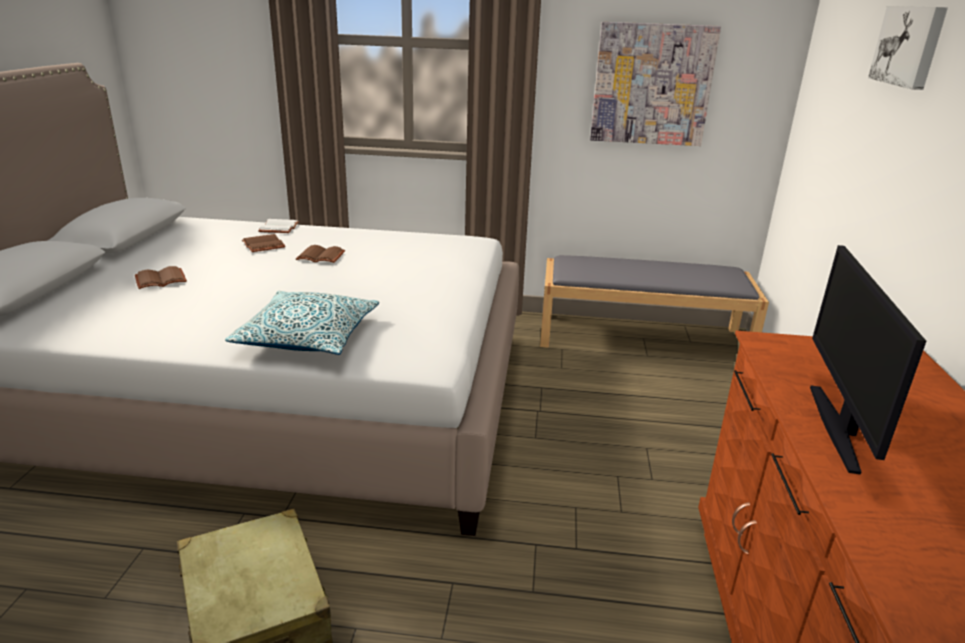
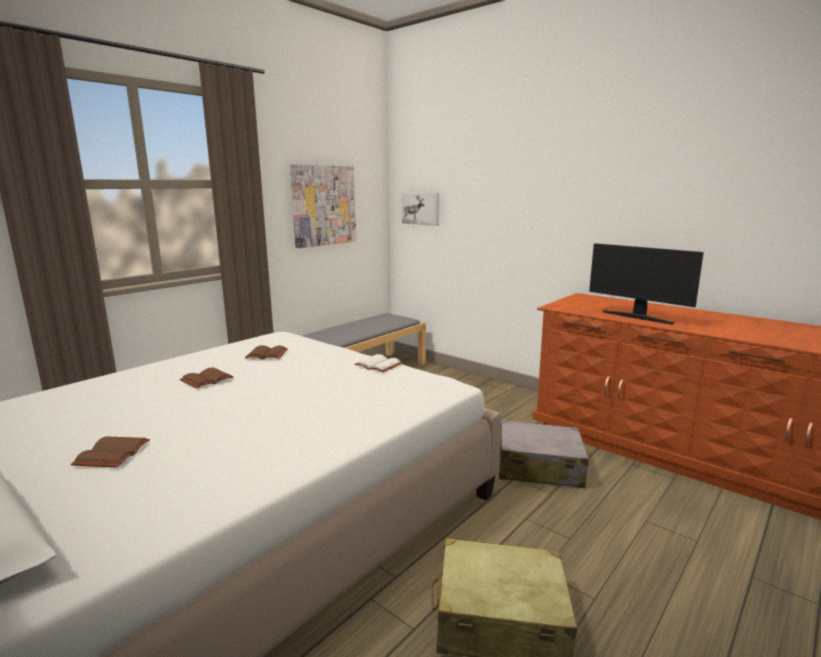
camera: 55 degrees left, 10 degrees down
pillow [225,291,379,355] -> none
brown book [242,234,286,252] -> brown book moved to [245,345,288,359]
white book [258,219,300,233] -> white book moved to [355,354,403,372]
picture [868,6,948,90] -> picture moved to [402,193,439,226]
none -> grey suitcase [499,420,589,488]

